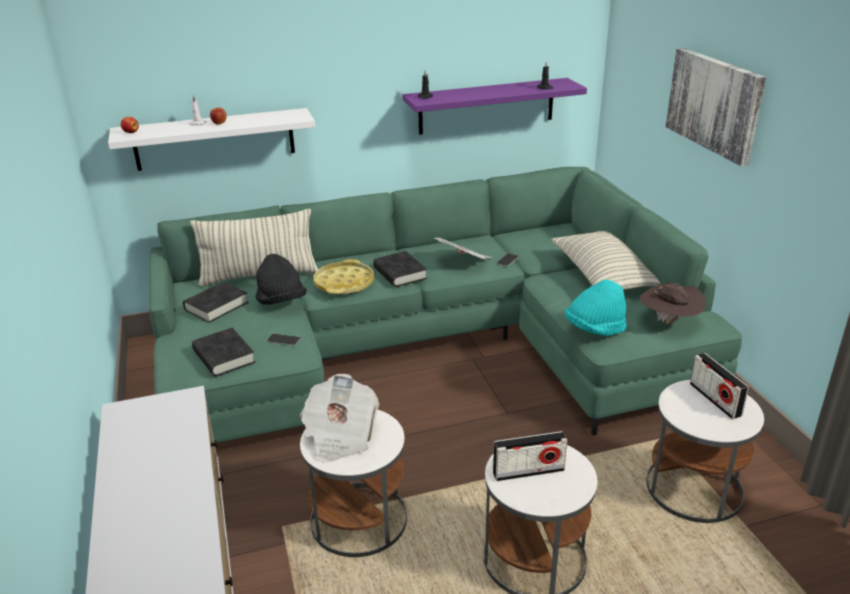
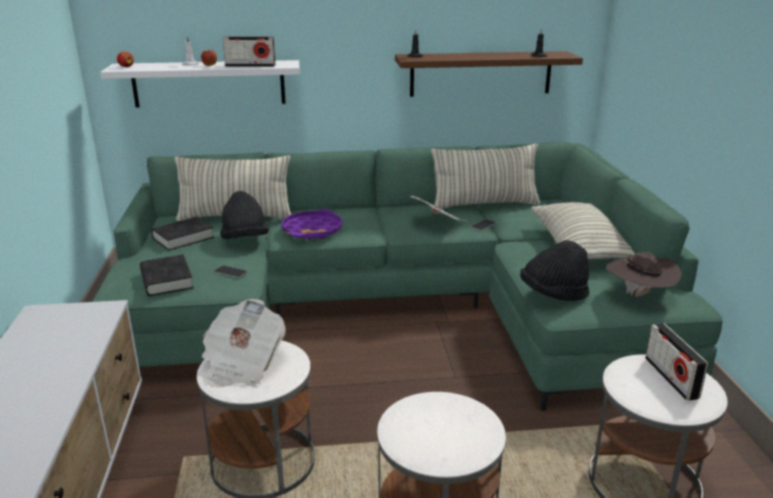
camera: 10 degrees right, 5 degrees down
yellow tray [314,259,374,295] -> purple tray [281,209,342,239]
black book [373,251,427,287] -> none
purple shelf [403,78,587,135] -> brown shelf [395,51,583,97]
radio [493,431,567,481] -> radio moved to [222,36,275,67]
turquoise hat [565,280,627,336] -> black hat [520,240,589,301]
picture [666,48,766,166] -> none
none -> pillow [431,144,540,209]

